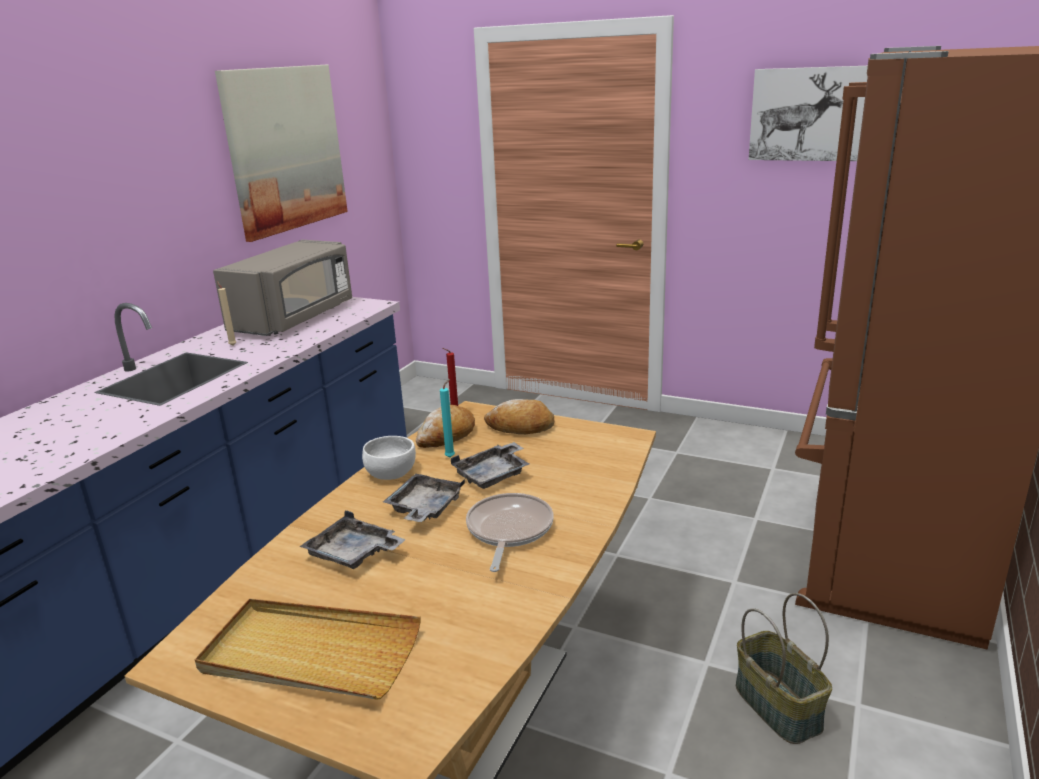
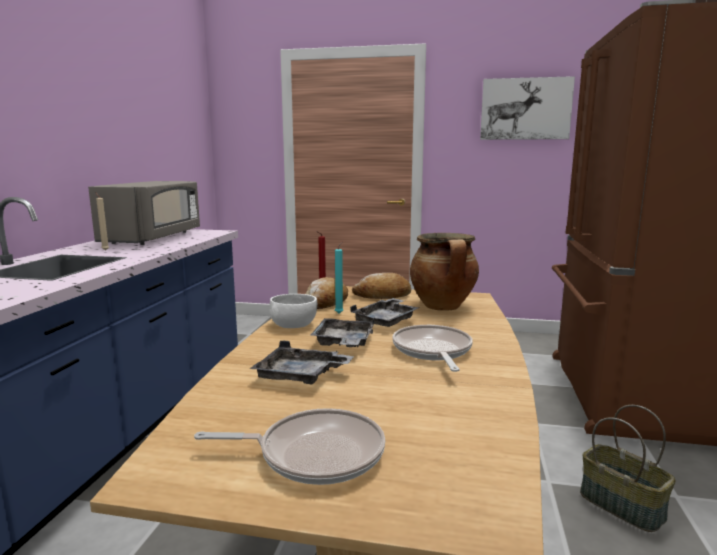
camera: 15 degrees left, 10 degrees down
beige tray [195,599,421,700] -> frying pan [194,408,385,485]
picture [215,64,348,242] -> none
none -> cooking pot [410,233,479,311]

